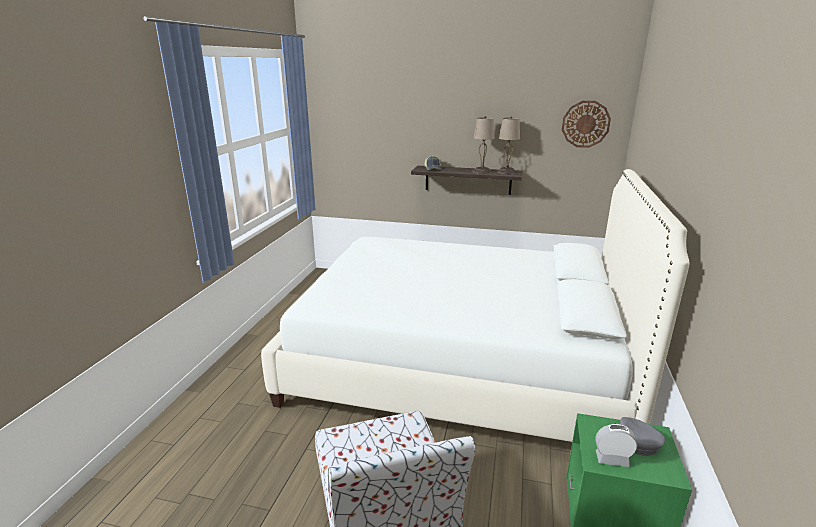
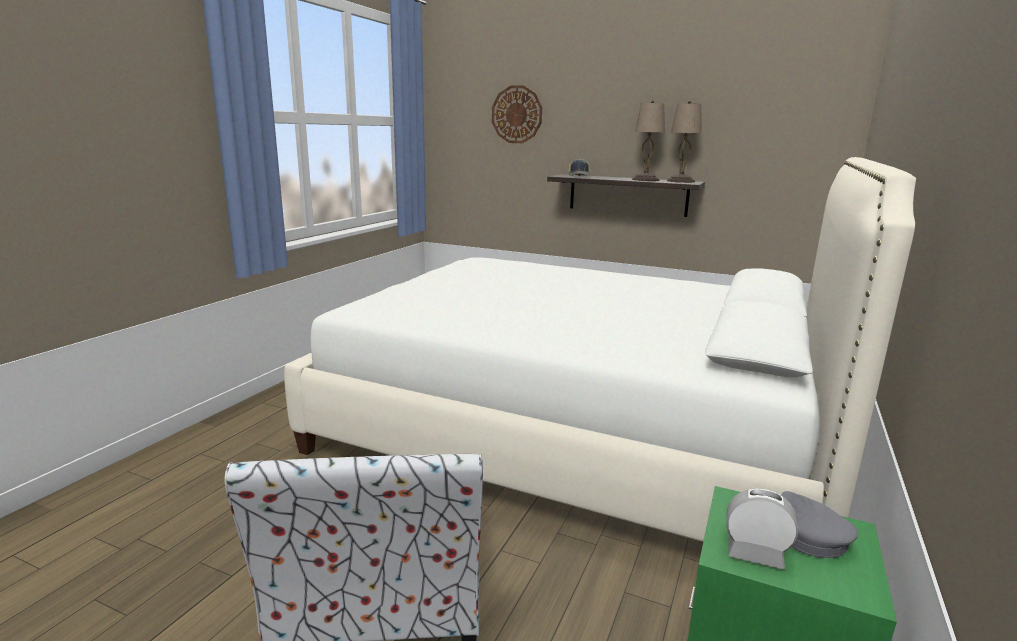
camera: 10 degrees right, 5 degrees down
wall clock [562,101,611,148] -> wall clock moved to [492,86,542,143]

